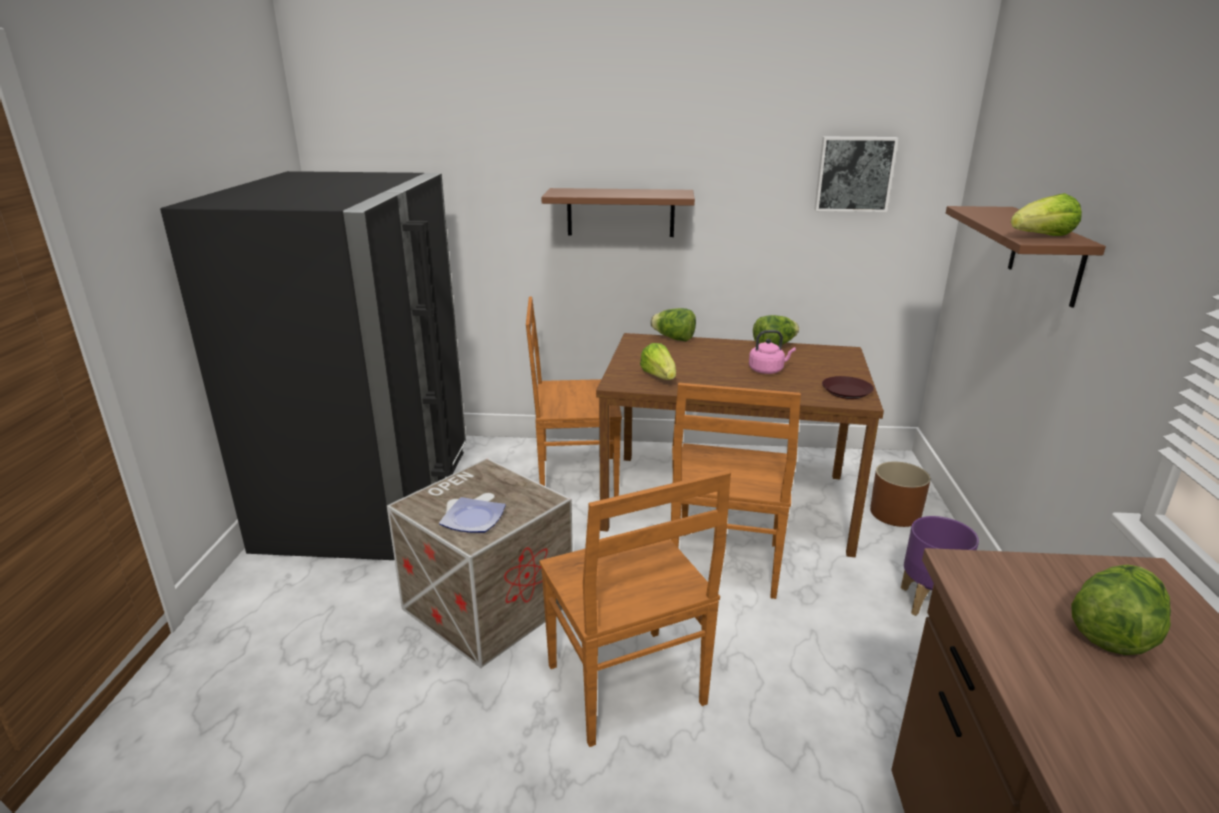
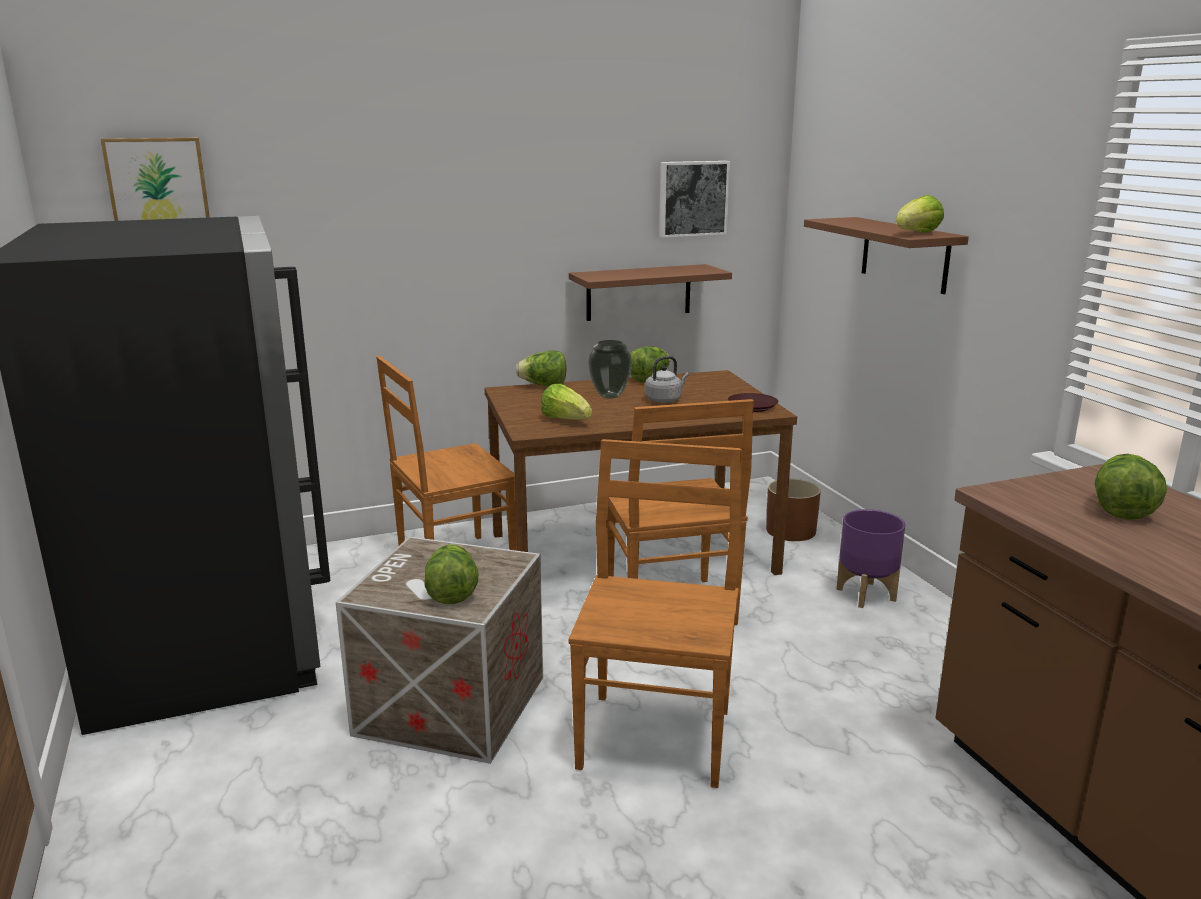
camera: 25 degrees left, 5 degrees down
plate [439,497,506,533] -> lettuce [425,544,478,604]
brown chair [539,470,731,747] -> brown chair turned 120 degrees counterclockwise [568,439,742,788]
brown shelf [541,188,695,237] -> brown shelf moved to [569,264,732,321]
pink kettle [749,330,796,374] -> grey kettle [645,356,689,403]
none -> picture [101,137,210,221]
none -> vase [588,340,632,399]

